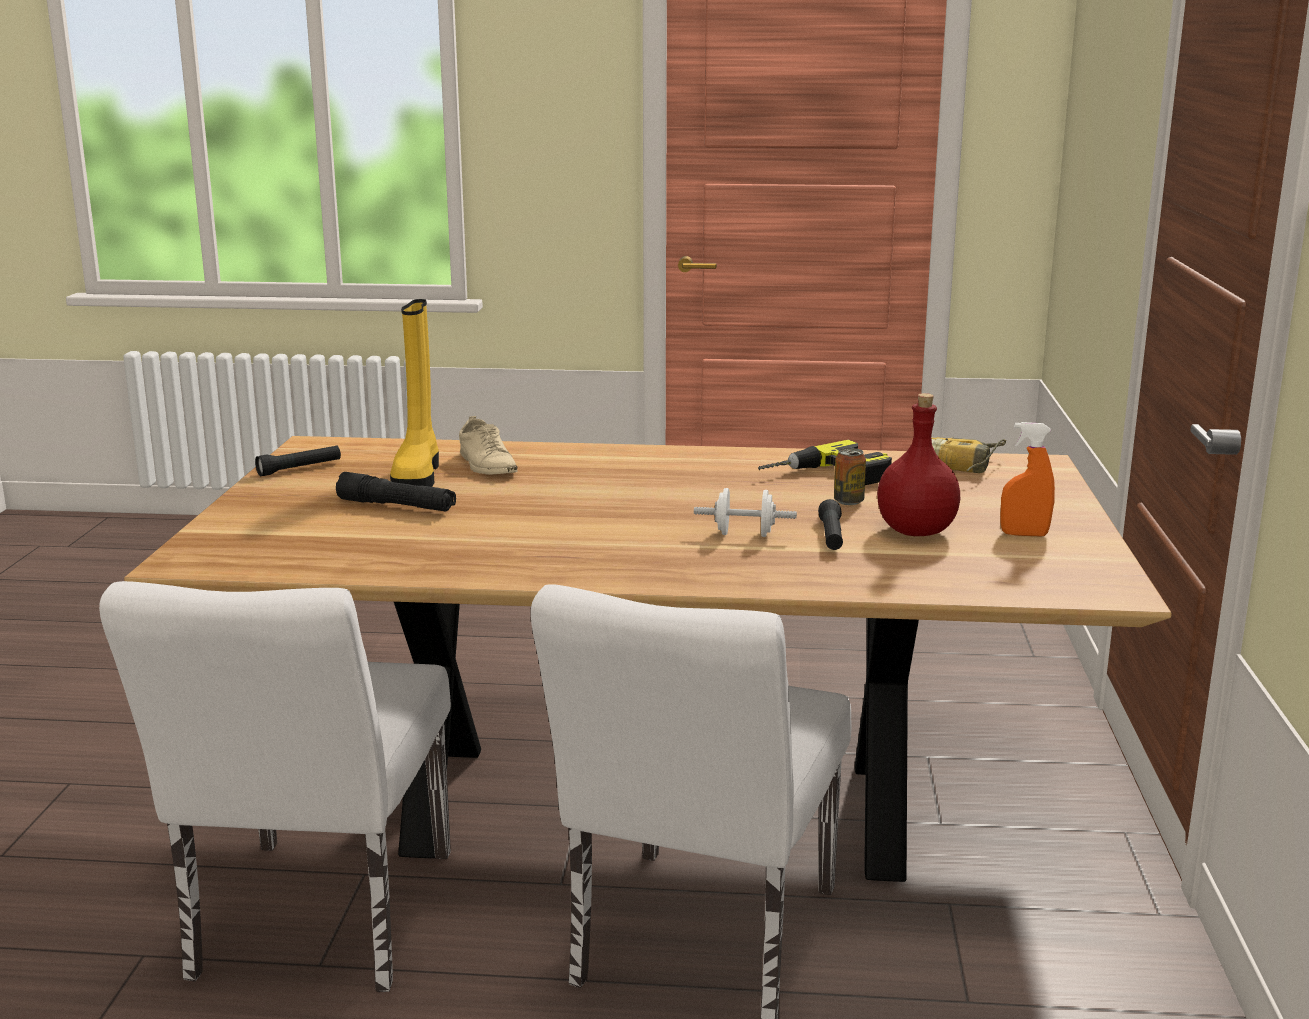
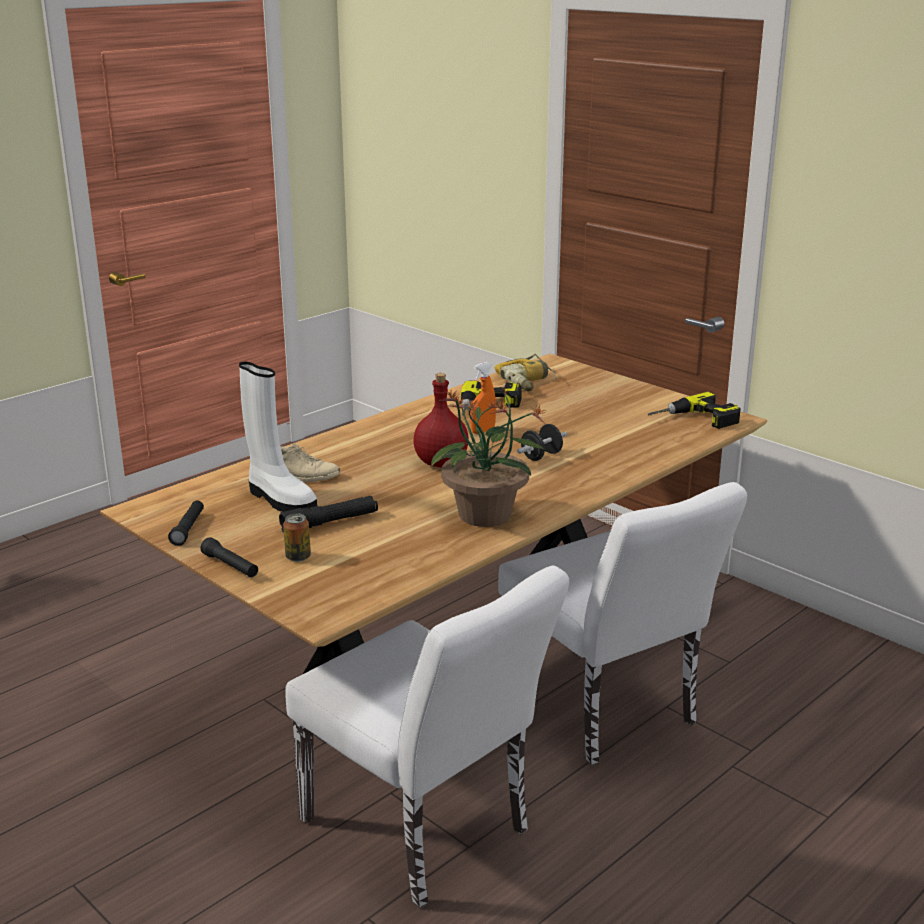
camera: 50 degrees left, 5 degrees up
yellow boot [390,299,439,487] -> white boot [239,362,317,512]
white dumbbell [694,488,797,537] -> black dumbbell [517,424,567,461]
black flashlight [818,499,843,550] -> black flashlight moved to [200,537,258,577]
can [834,448,866,505] -> can moved to [283,513,311,562]
red bottle [877,393,960,536] -> red bottle moved to [413,373,469,467]
orange spray bottle [1001,422,1055,536] -> orange spray bottle moved to [470,362,496,434]
none -> potted plant [431,389,546,527]
none -> power drill [648,392,741,429]

